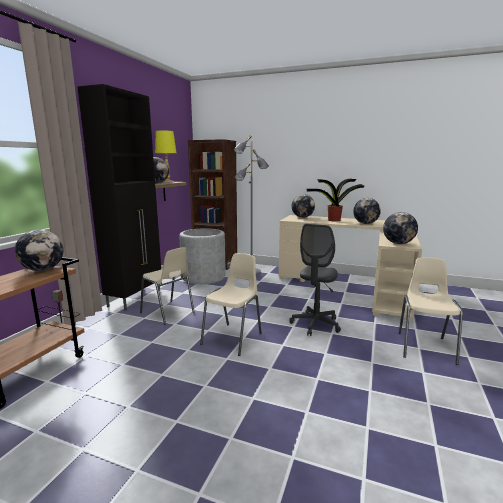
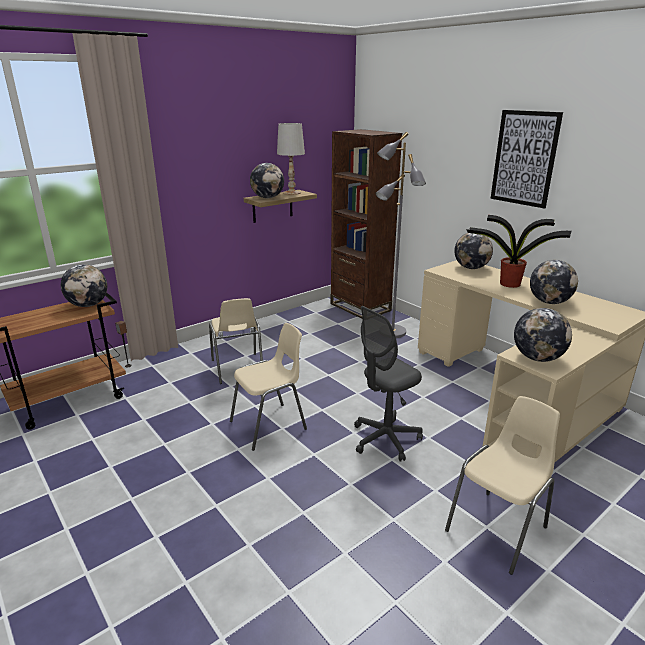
camera: 30 degrees right, 10 degrees up
black cabinet [77,84,161,311] -> none
yellow table lamp [155,131,176,183] -> white table lamp [277,123,305,195]
grey planter [179,228,226,284] -> none
none -> picture [490,110,563,209]

